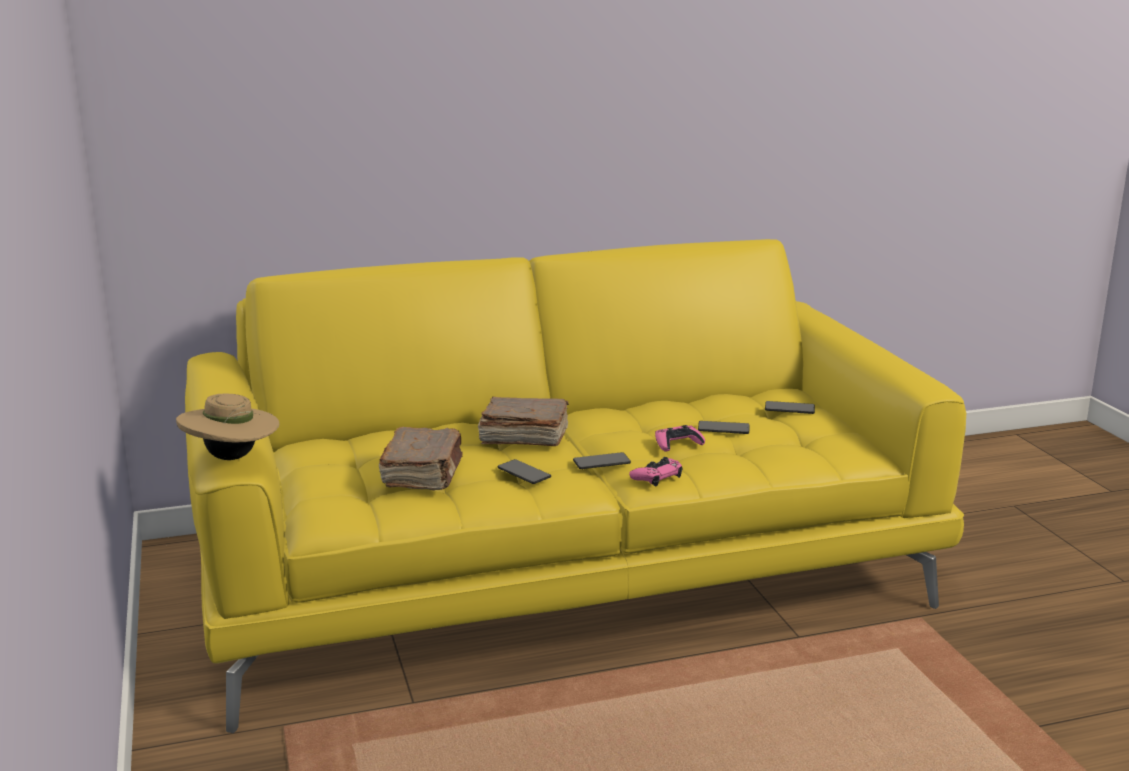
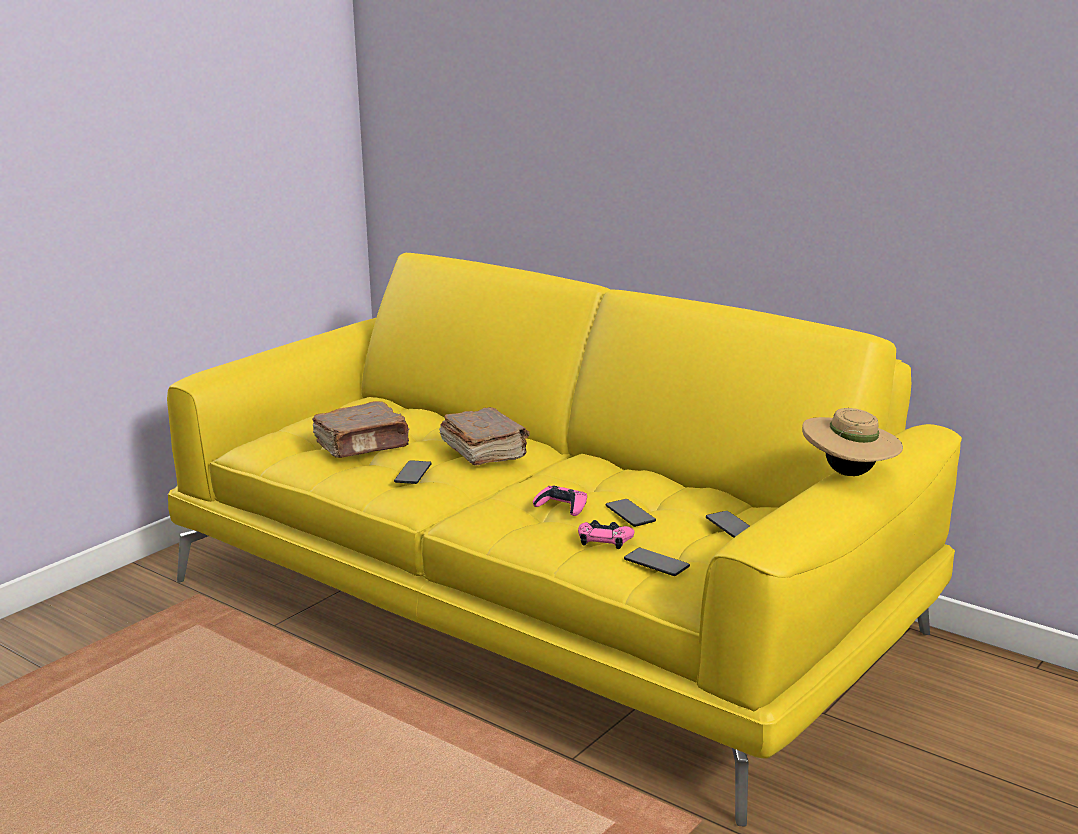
camera: 55 degrees right, 0 degrees up
beige hat [176,393,280,460] -> beige hat moved to [802,408,903,476]
phone [573,452,631,469] -> phone moved to [624,548,690,576]
pink game controller [629,457,682,486] -> pink game controller moved to [578,520,634,549]

